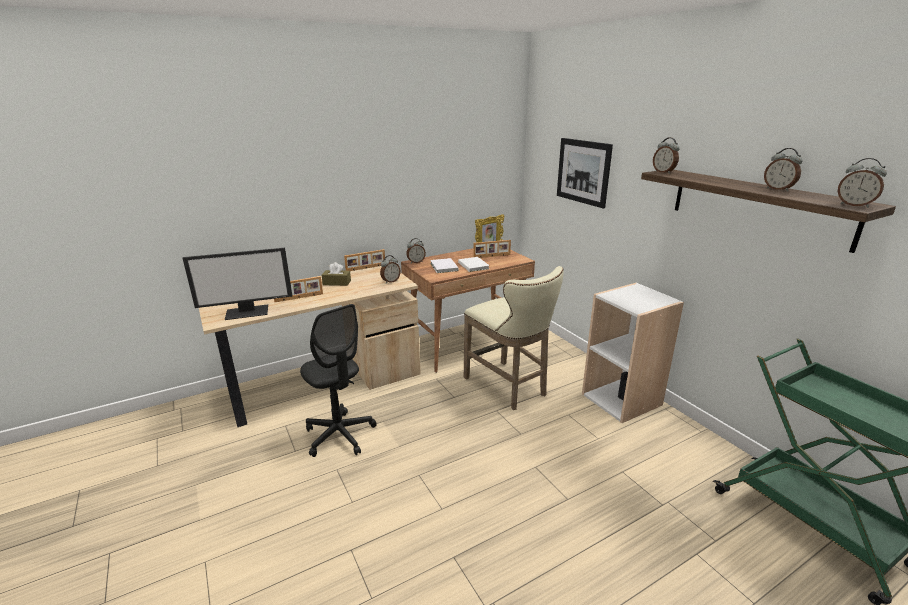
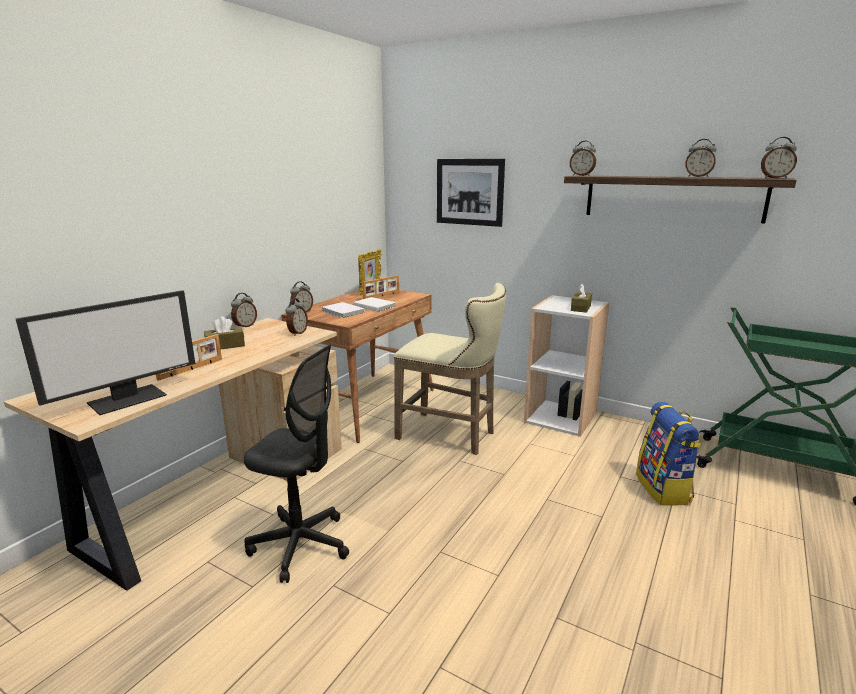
camera: 30 degrees left, 5 degrees down
picture frame [344,249,385,271] -> alarm clock [231,293,257,327]
none -> brown tissue box [571,284,592,313]
none -> backpack [636,402,701,506]

